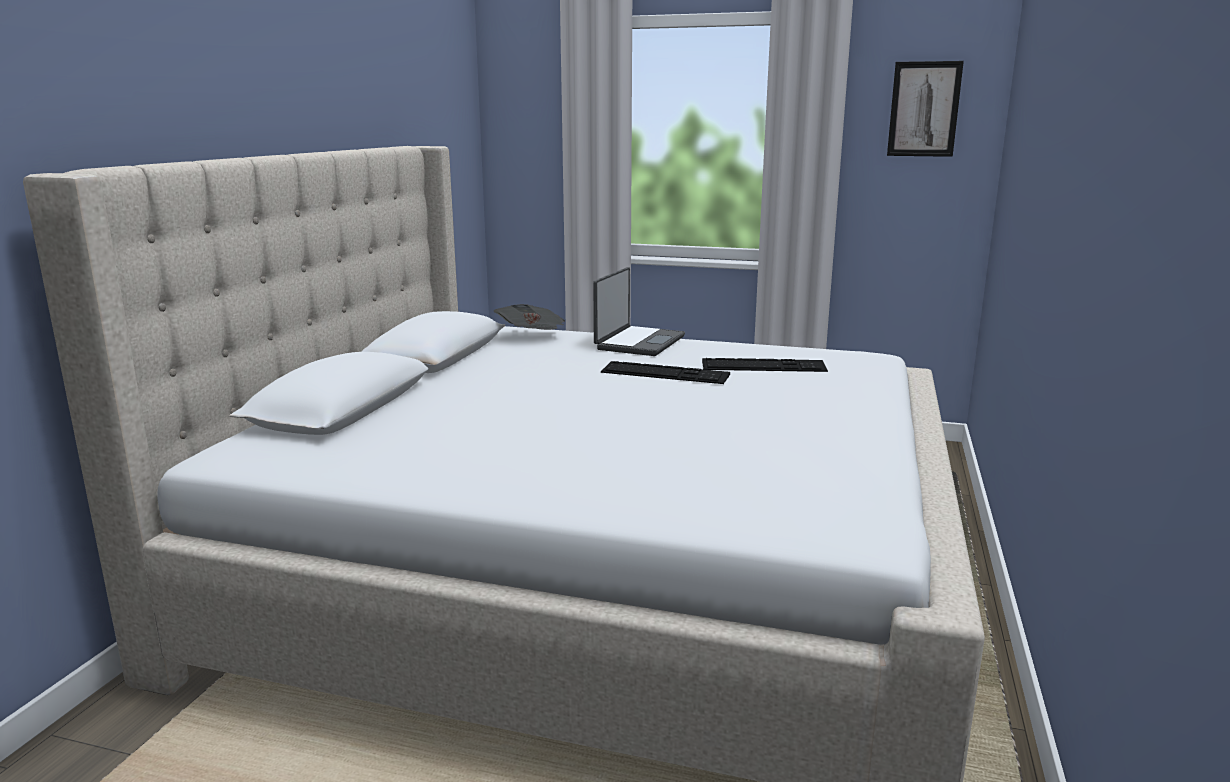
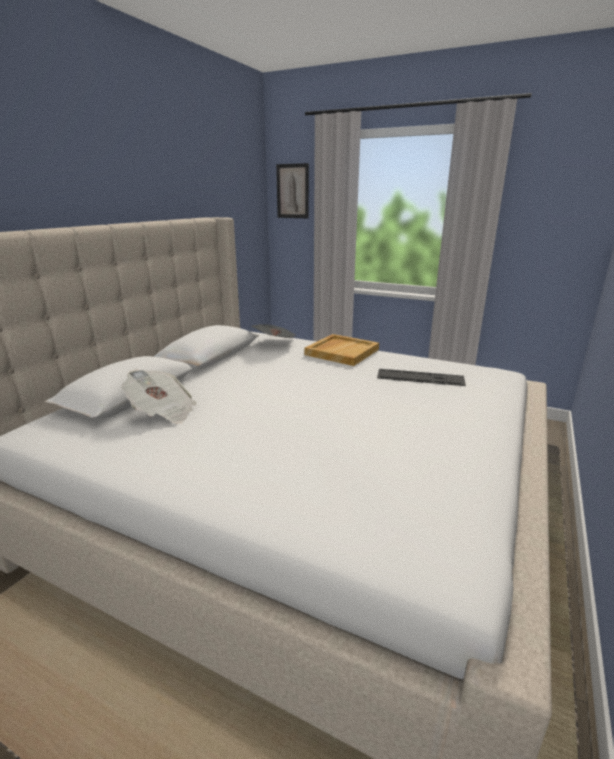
camera: 10 degrees right, 5 degrees up
laptop [593,267,685,356] -> beige tray [305,334,379,366]
keyboard [601,361,730,384] -> none
picture [887,61,964,157] -> picture moved to [276,163,309,218]
none -> newspaper [121,369,197,424]

